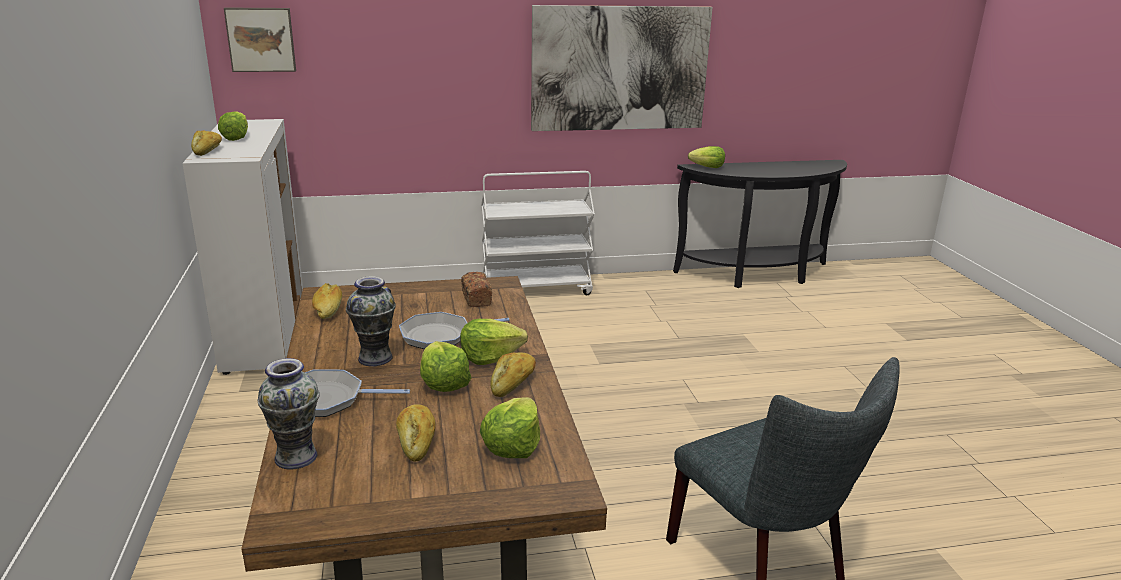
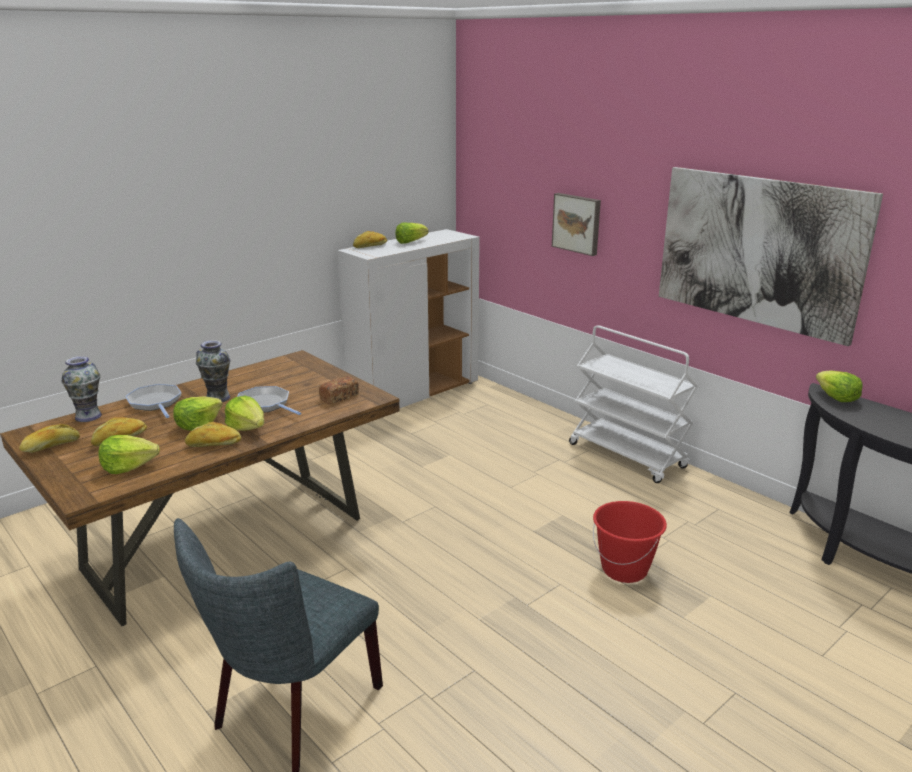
camera: 60 degrees right, 0 degrees up
picture [224,7,296,72] -> picture moved to [552,193,601,256]
bread [312,283,342,319] -> bread moved to [19,424,80,453]
none -> red bucket [593,501,667,583]

